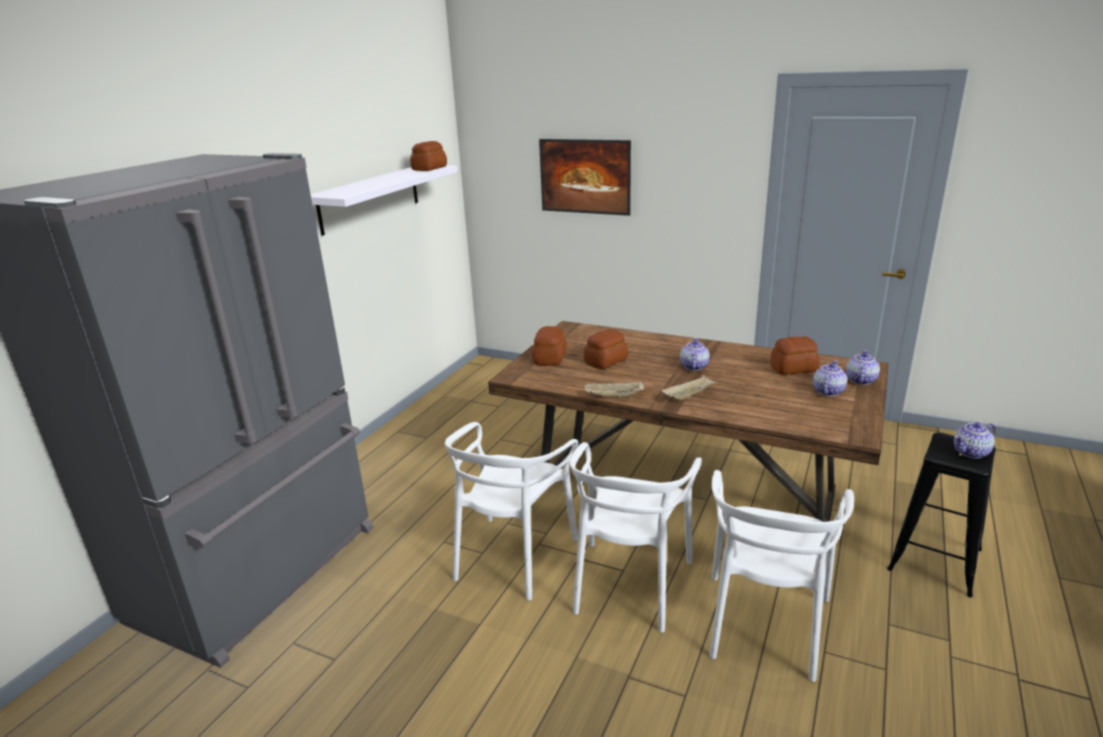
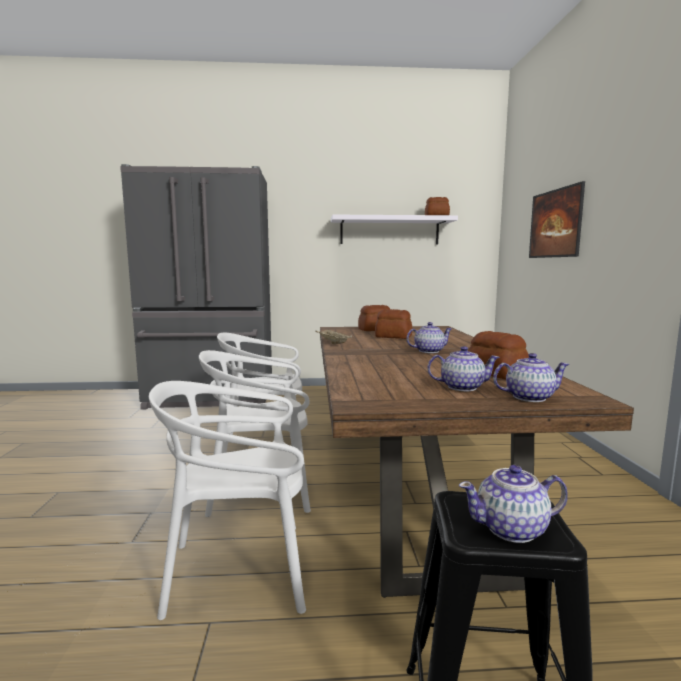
camera: 60 degrees right, 15 degrees down
beige tray [662,375,719,400] -> none
teapot [954,422,996,459] -> teapot turned 45 degrees counterclockwise [459,465,568,543]

